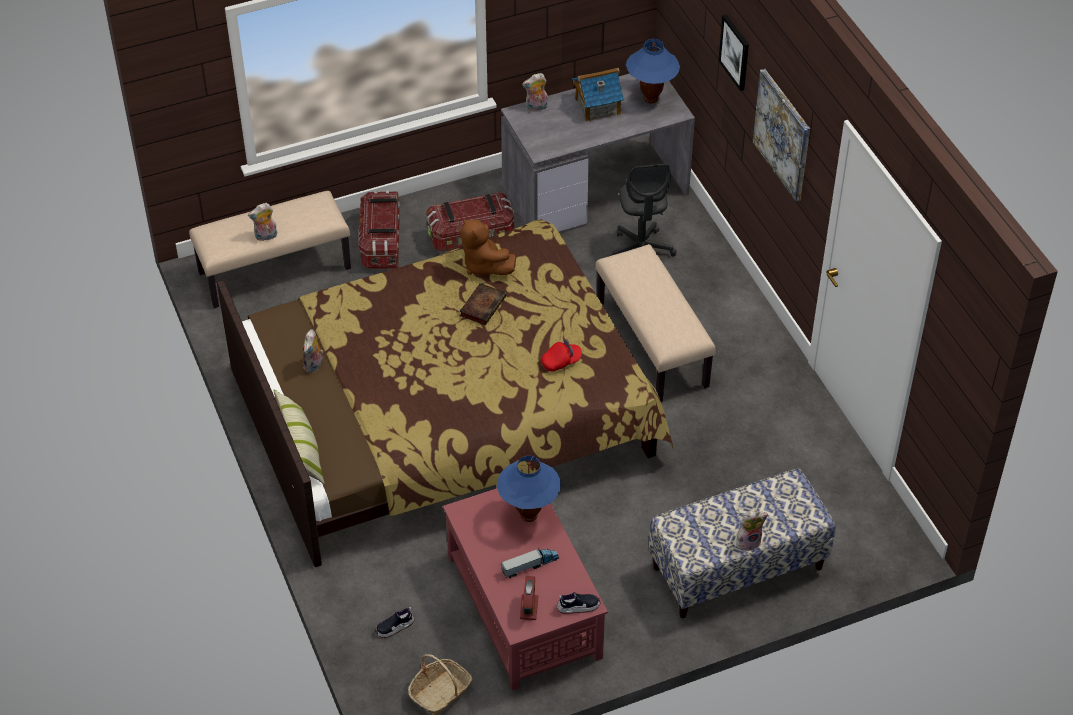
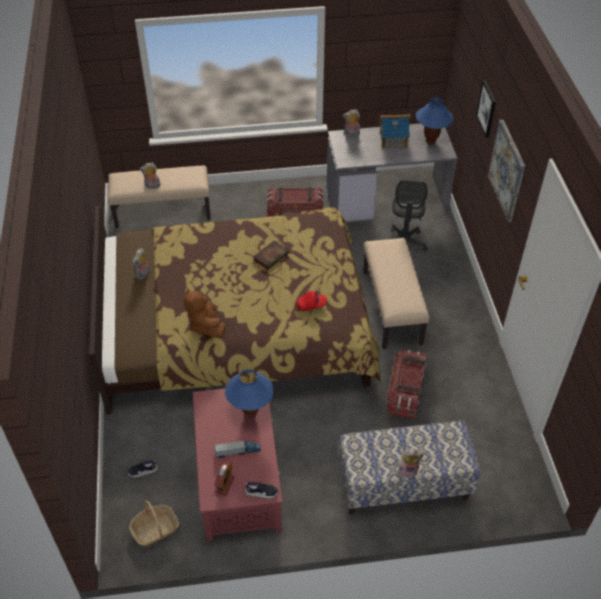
camera: 15 degrees right, 0 degrees up
pillow [273,390,325,484] -> none
storage box [359,191,400,269] -> storage box moved to [387,350,427,419]
brown plush toy [460,217,516,275] -> brown plush toy moved to [184,288,226,338]

